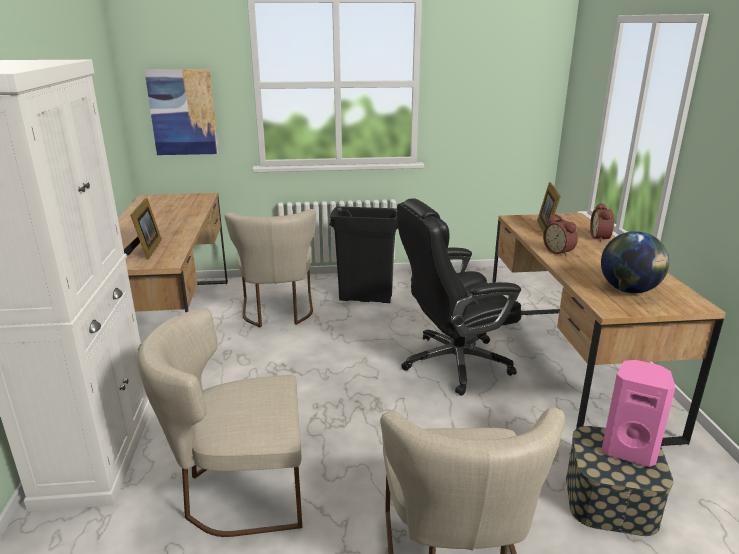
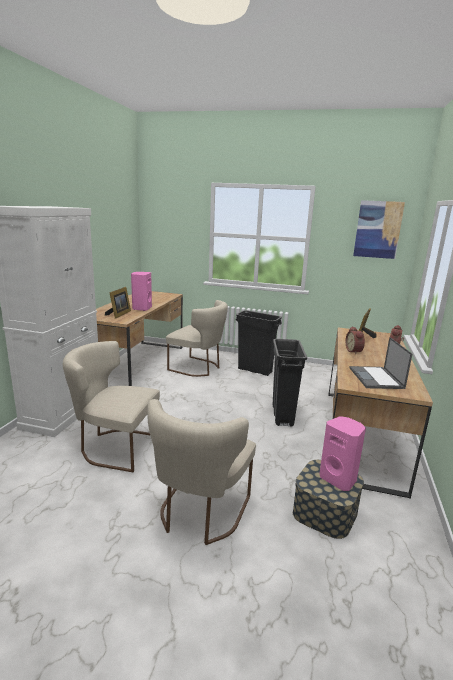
camera: 20 degrees right, 5 degrees down
picture [144,69,219,155] -> picture moved to [353,200,405,259]
beige chair [225,209,316,327] -> beige chair turned 75 degrees counterclockwise [166,300,228,377]
black office chair [397,198,522,396] -> black trash can [273,339,307,427]
globe [601,231,669,293] -> laptop [350,337,412,389]
none -> pink speaker [131,272,152,311]

